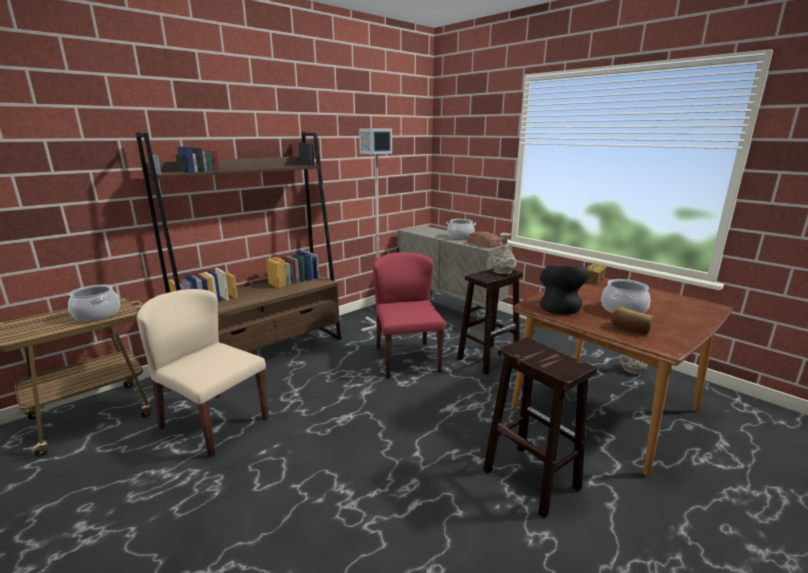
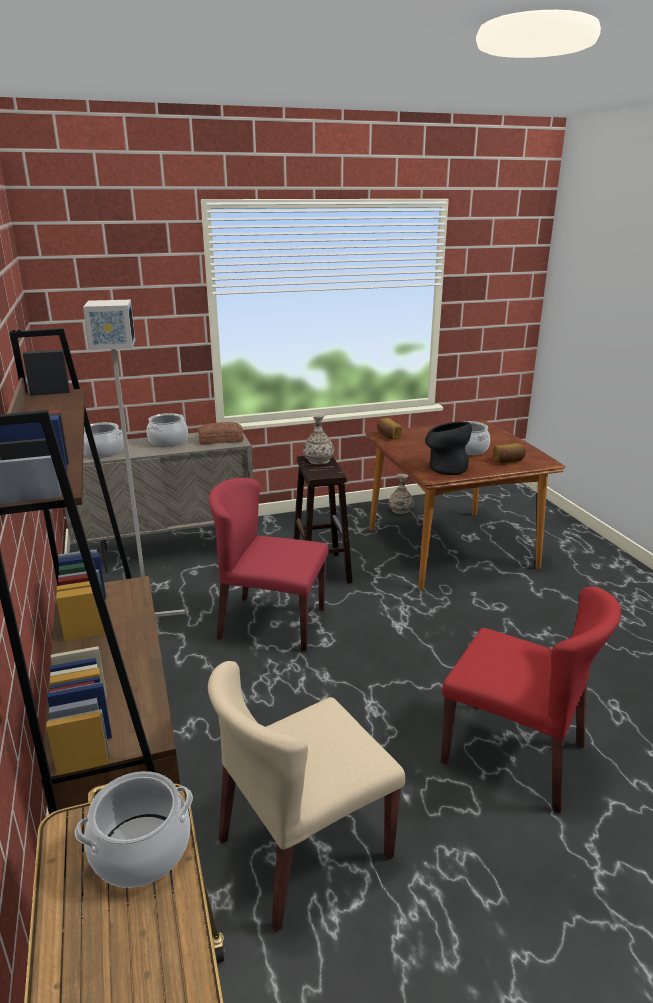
camera: 65 degrees left, 5 degrees up
brown stool [483,337,597,518] -> none
none -> cooking pot [83,422,124,458]
none -> red chair [441,586,621,814]

